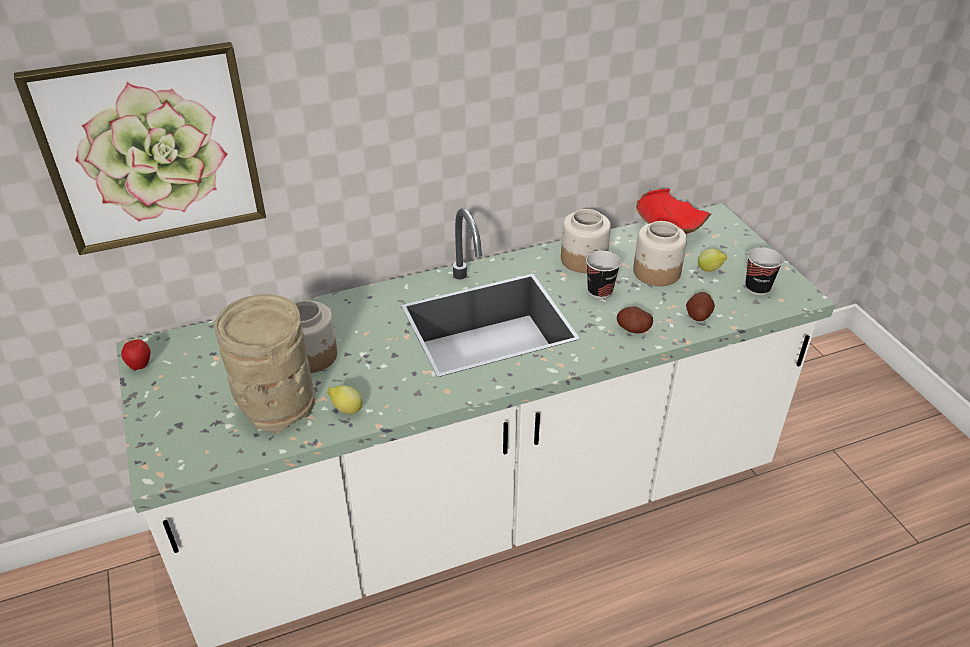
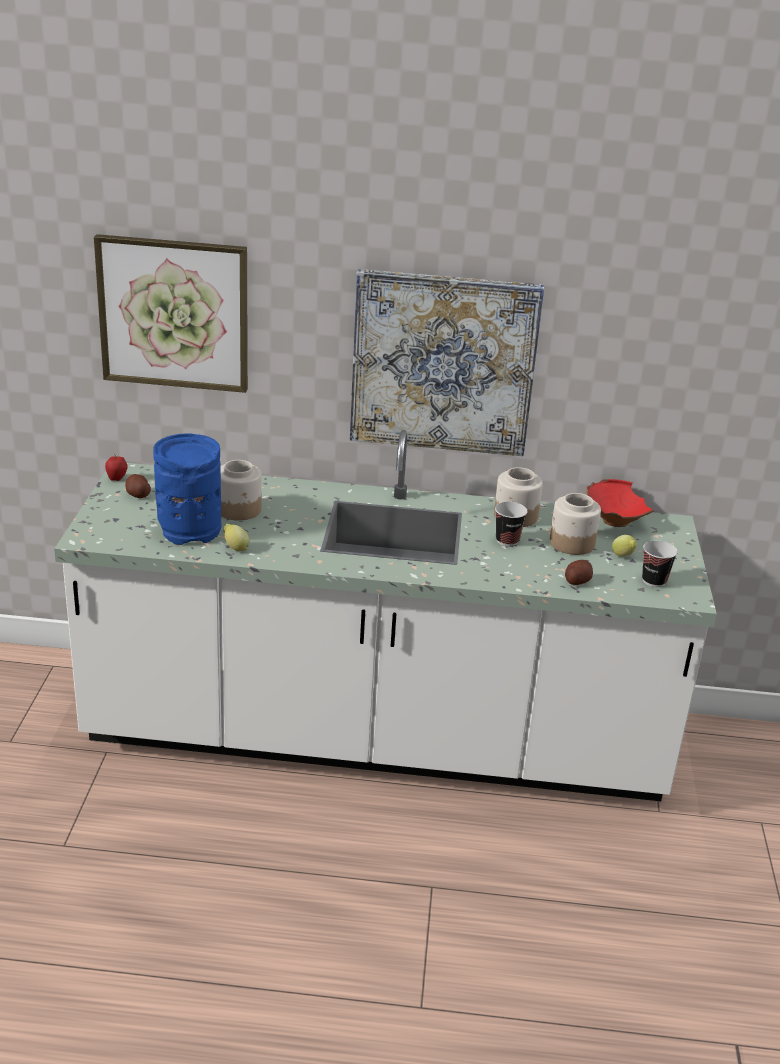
camera: 25 degrees right, 10 degrees down
beige vase [214,294,315,433] -> blue vase [153,433,221,545]
potato [617,306,653,334] -> potato moved to [125,474,151,498]
none -> picture [350,269,544,456]

